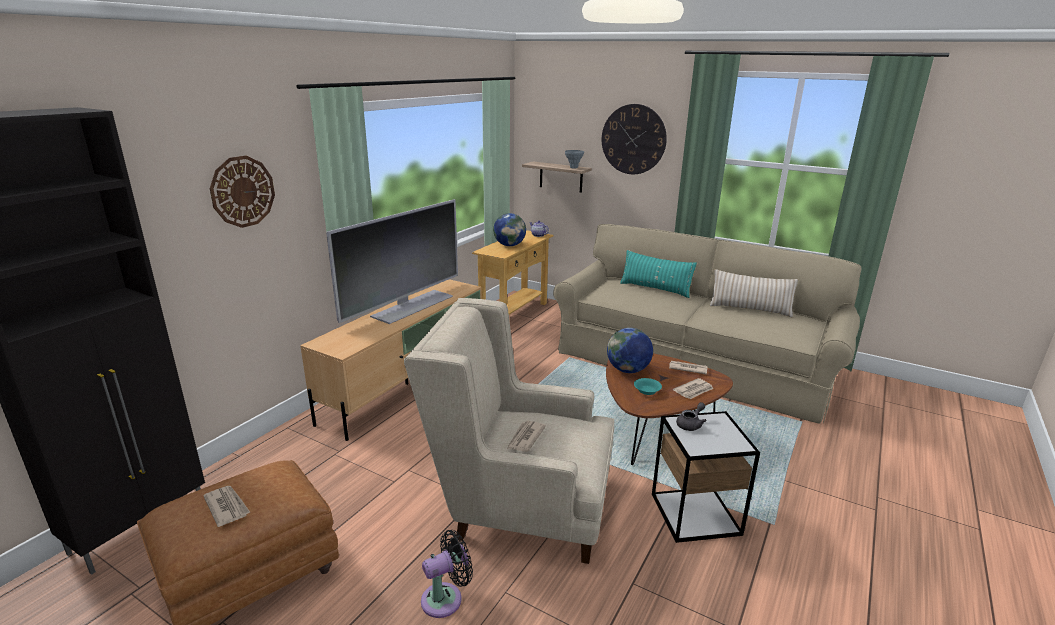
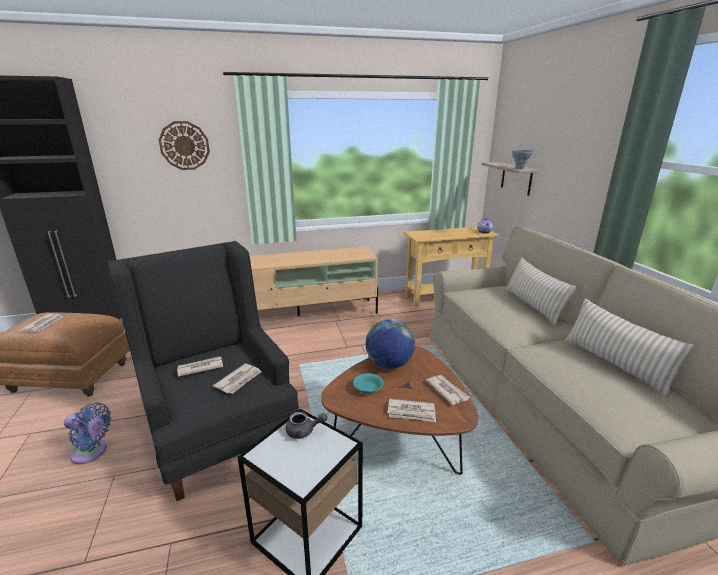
camera: 45 degrees right, 0 degrees up
television [326,199,458,324] -> none
beige armchair [404,298,614,564] -> black armchair [108,241,299,501]
black fan [421,530,473,618] -> blue fan [64,403,111,464]
globe [493,213,526,246] -> none
wall clock [602,104,667,174] -> none
turquoise pillow [620,250,697,298] -> beige pillow [505,257,577,326]
none -> newspaper [213,363,261,394]

